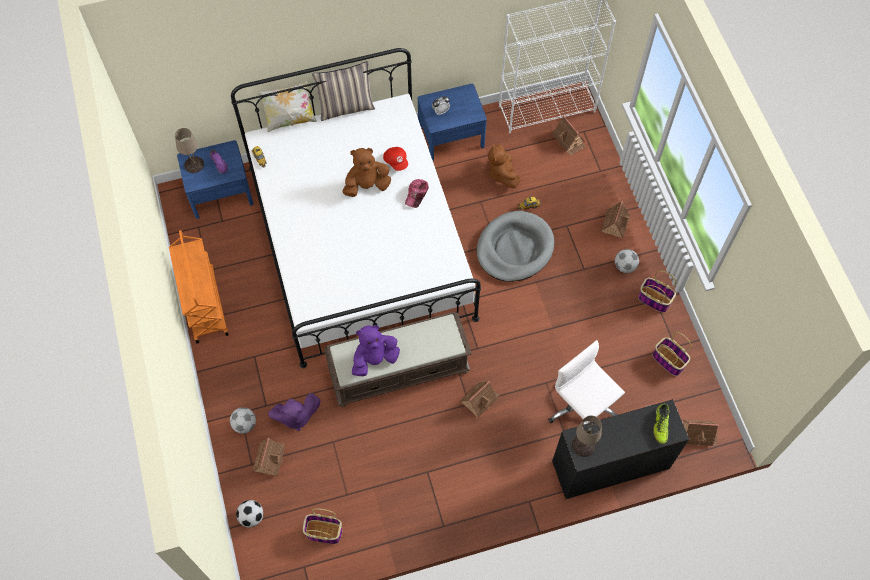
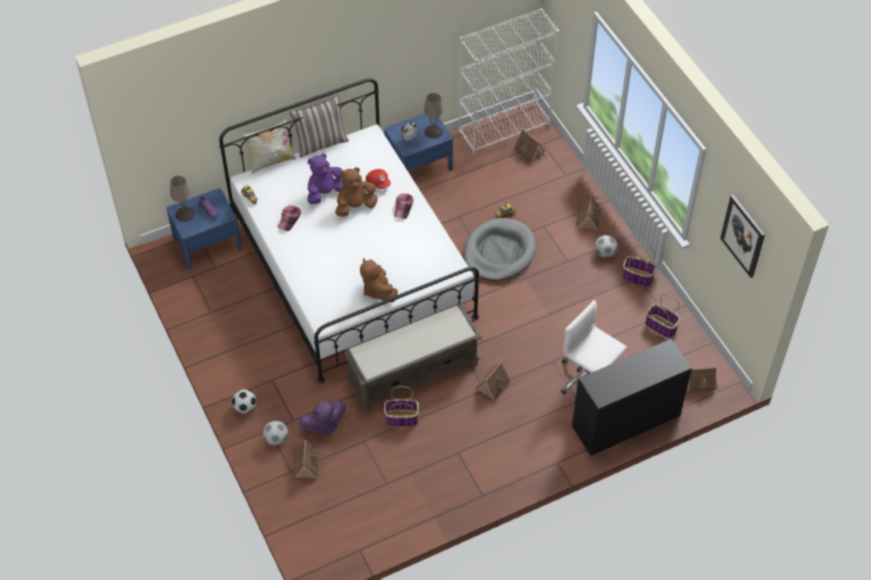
camera: 10 degrees left, 10 degrees down
orange cart [169,230,229,343] -> none
football [236,500,263,527] -> football moved to [232,389,256,414]
basket [303,508,343,544] -> basket moved to [384,386,419,427]
purple plush toy [352,325,400,376] -> purple plush toy moved to [307,154,344,204]
brown plush toy [488,143,521,188] -> brown plush toy moved to [360,258,398,302]
beige table lamp [572,416,602,457] -> beige table lamp moved to [424,93,443,139]
shoe [653,404,669,444] -> none
none -> cap [278,206,301,231]
none -> picture [720,195,765,278]

